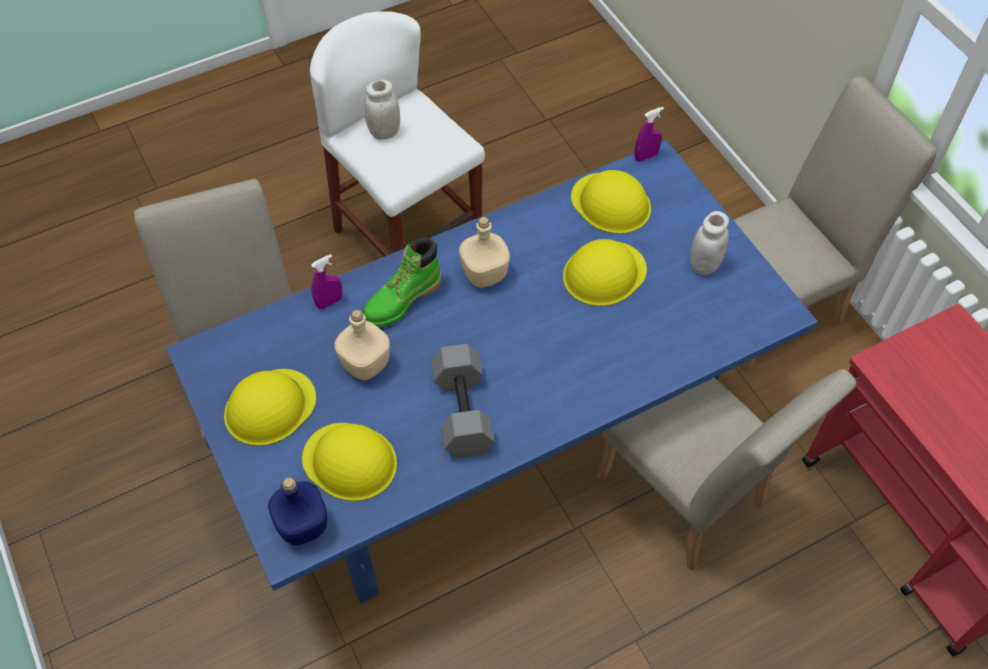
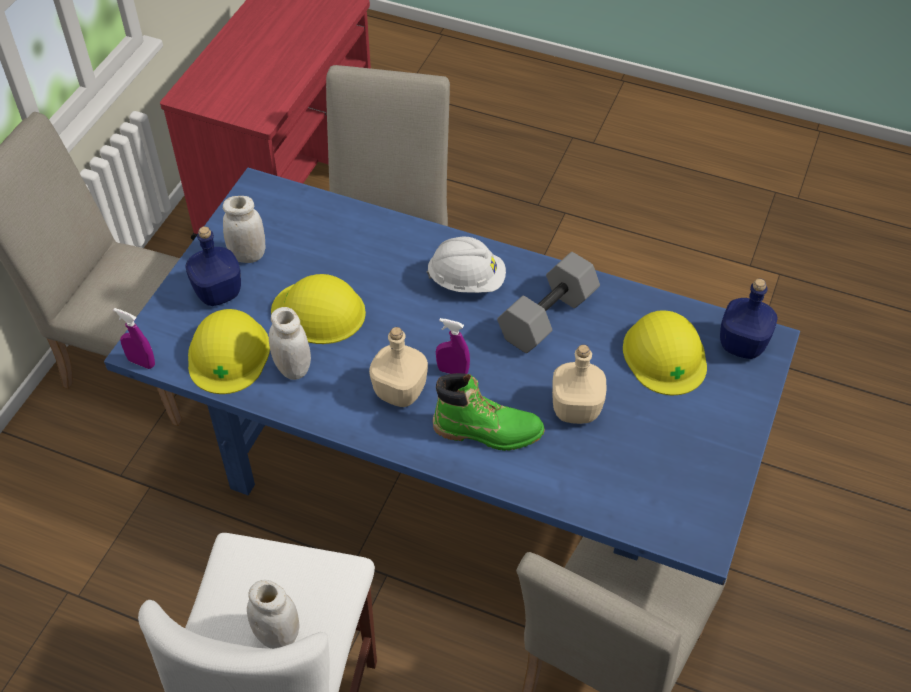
camera: 130 degrees left, 5 degrees down
yellow hard hat [224,369,316,446] -> none
purple spray bottle [311,254,342,309] -> purple spray bottle moved to [436,318,470,374]
none -> blue bottle [186,226,241,306]
none -> white jar [269,307,311,380]
none -> white hard hat [427,236,506,293]

